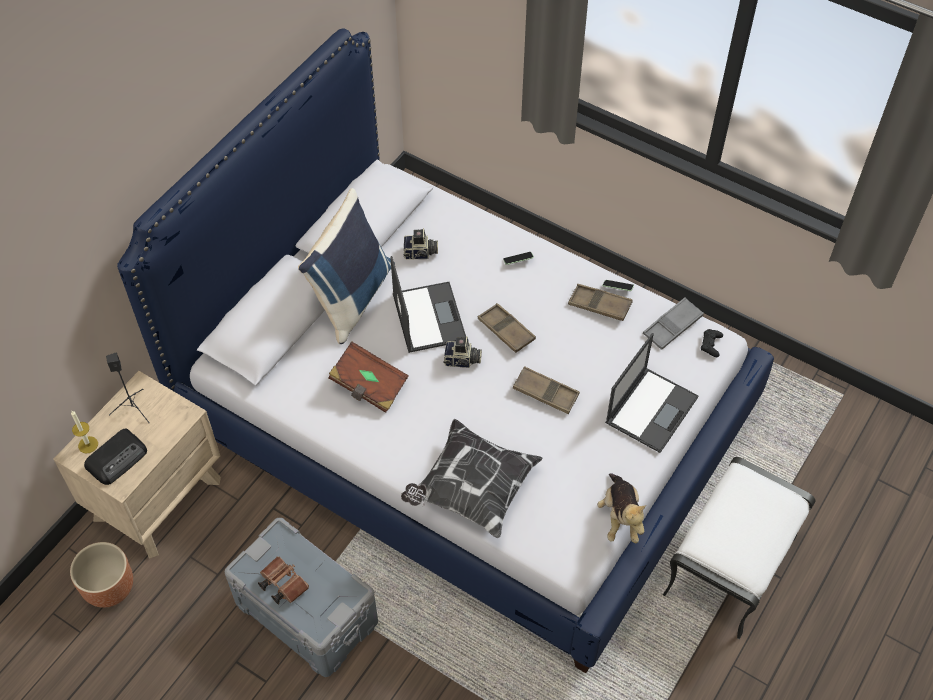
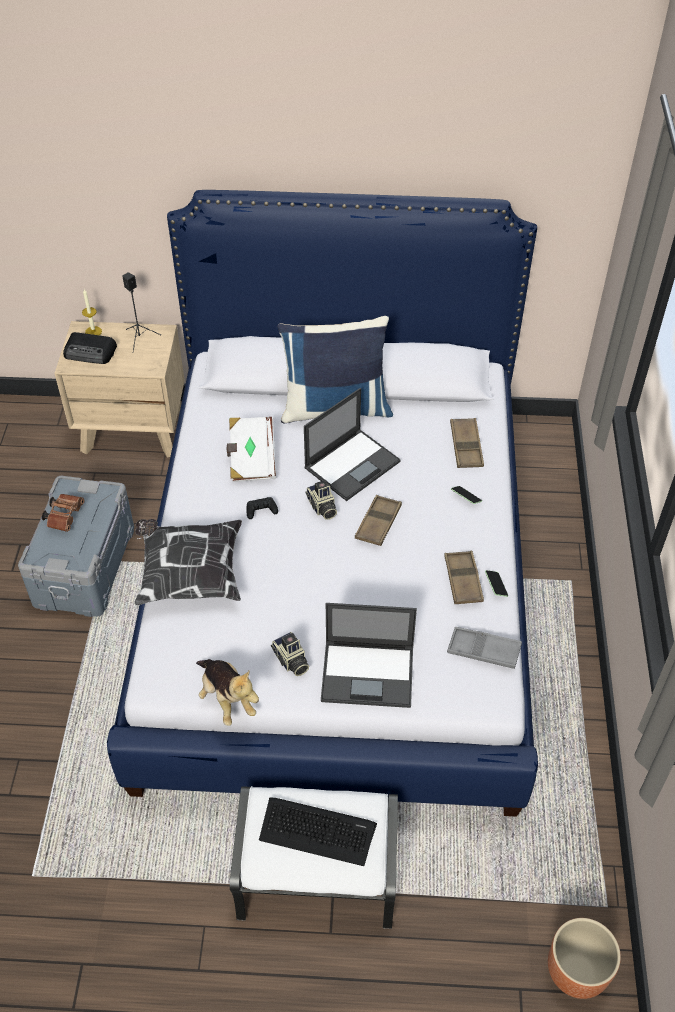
camera: 60 degrees right, 5 degrees down
brown planter [70,542,133,608] -> brown planter moved to [548,918,621,999]
brown book [328,341,409,413] -> white book [227,417,276,482]
camera [403,228,438,259] -> camera moved to [271,632,309,676]
brown tray [513,366,580,414] -> brown tray moved to [450,418,484,468]
plush toy [597,473,646,543] -> plush toy turned 90 degrees counterclockwise [196,659,259,726]
black game controller [701,329,723,357] -> black game controller moved to [246,497,278,519]
none -> keyboard [259,797,377,866]

